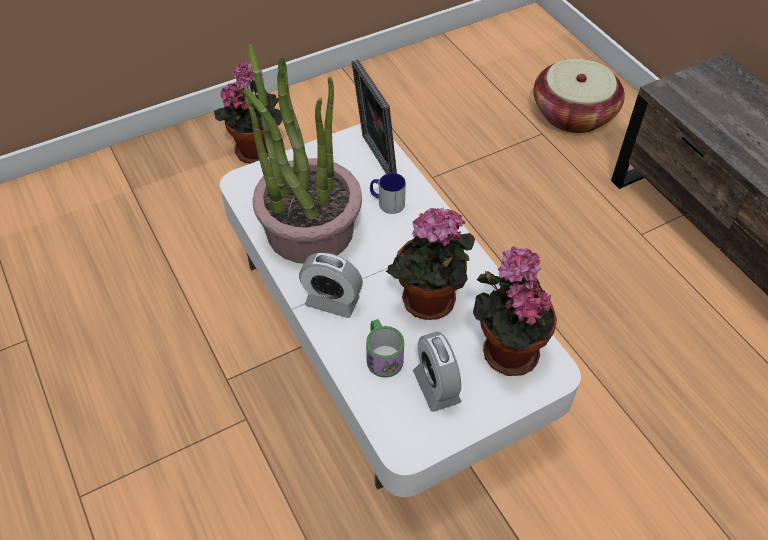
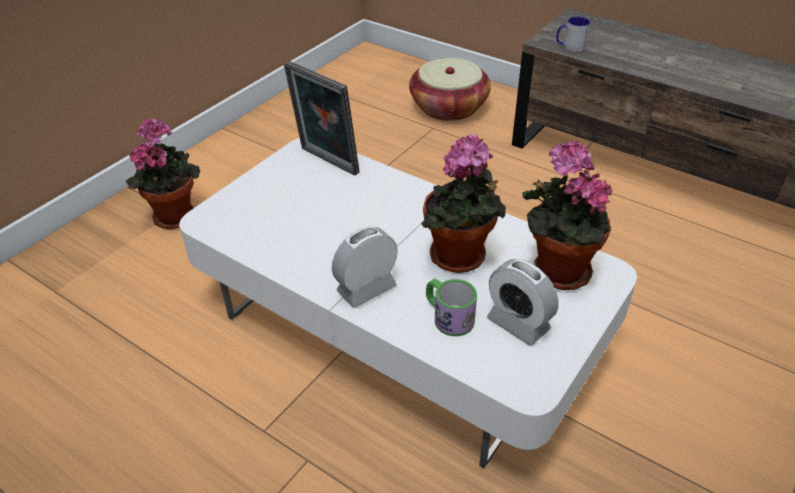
camera: 25 degrees left, 10 degrees down
potted plant [243,44,362,263] -> none
alarm clock [299,253,363,318] -> alarm clock turned 150 degrees clockwise [332,227,398,308]
mug [370,173,406,214] -> mug moved to [556,17,590,52]

